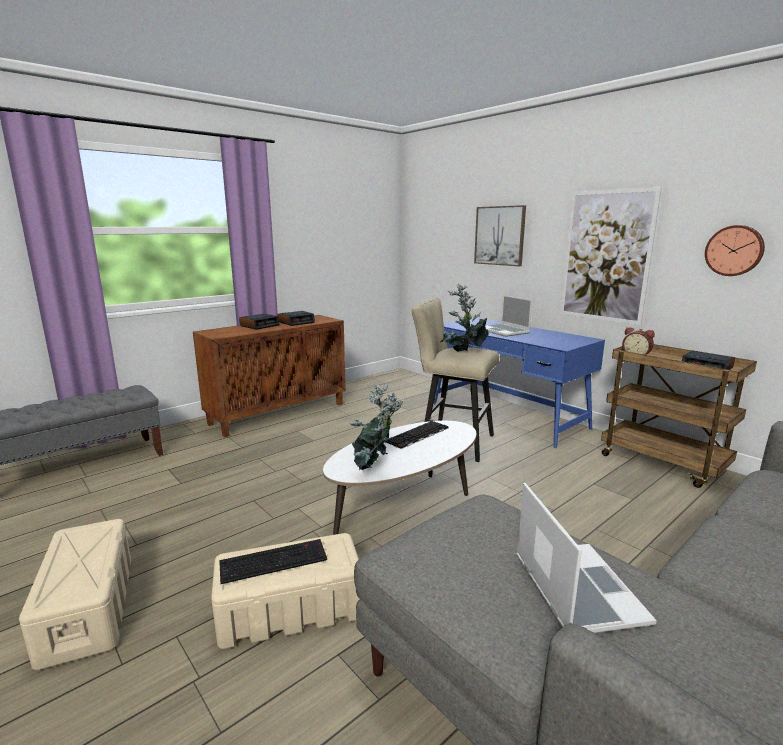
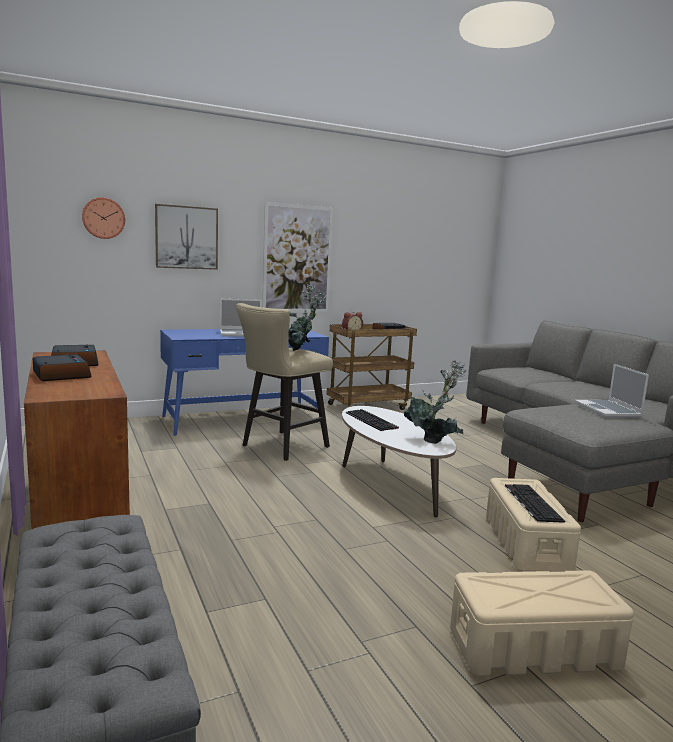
camera: 75 degrees left, 5 degrees down
laptop [517,483,657,633] -> laptop turned 105 degrees counterclockwise [575,364,649,417]
wall clock [705,225,765,276] -> wall clock moved to [82,197,125,239]

